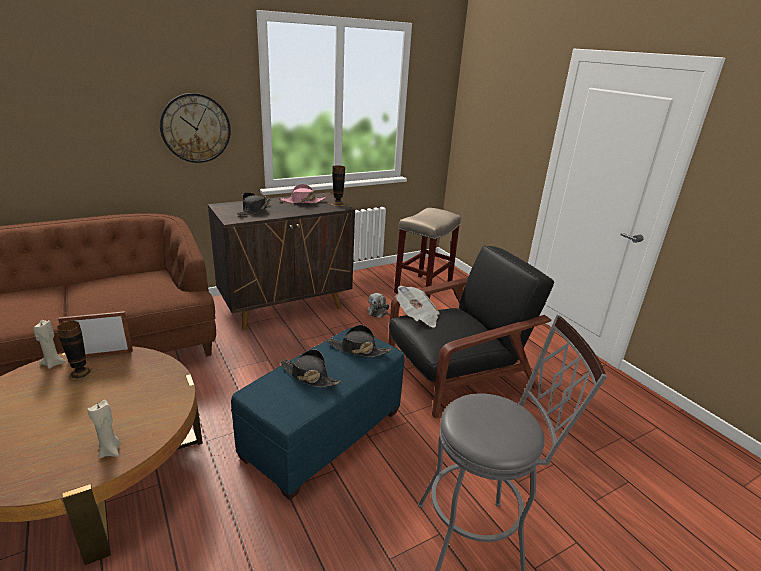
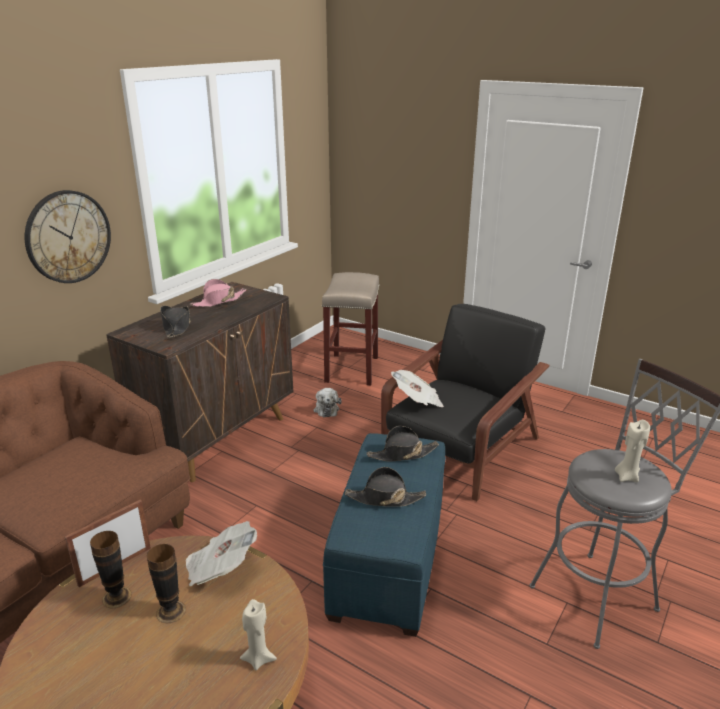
camera: 25 degrees left, 0 degrees up
beige candle [33,320,66,369] -> beige candle moved to [615,420,650,482]
vase [331,165,345,206] -> vase moved to [147,544,186,623]
none -> newspaper [186,521,257,587]

